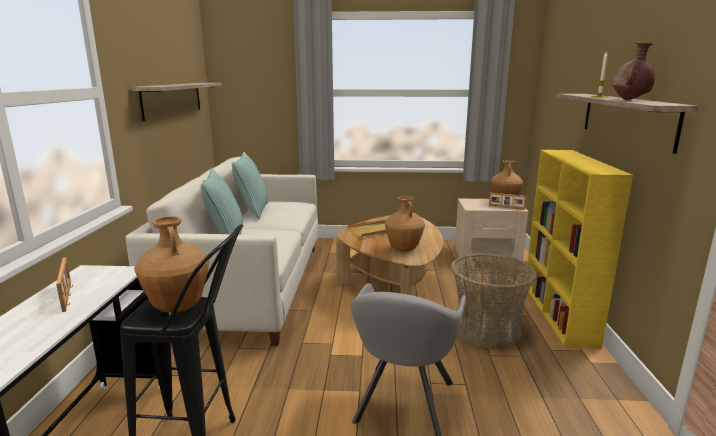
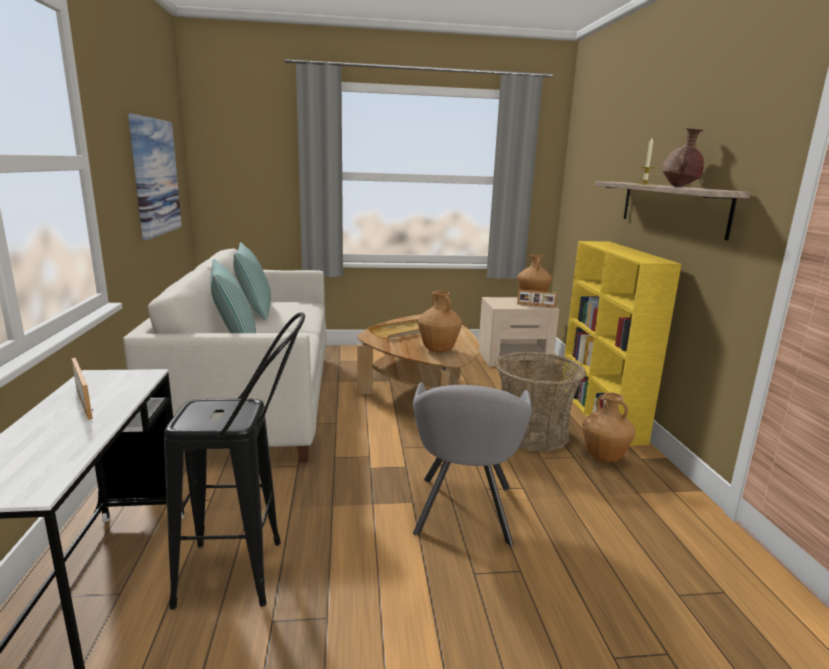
camera: 10 degrees left, 0 degrees up
shelf [132,83,222,121] -> picture [128,114,182,240]
brown vase [134,216,209,313] -> brown vase moved to [582,392,636,462]

